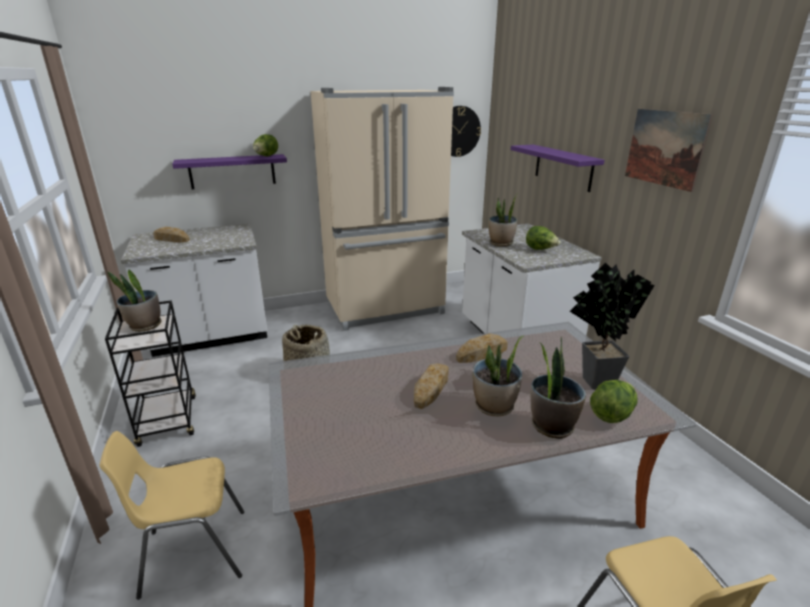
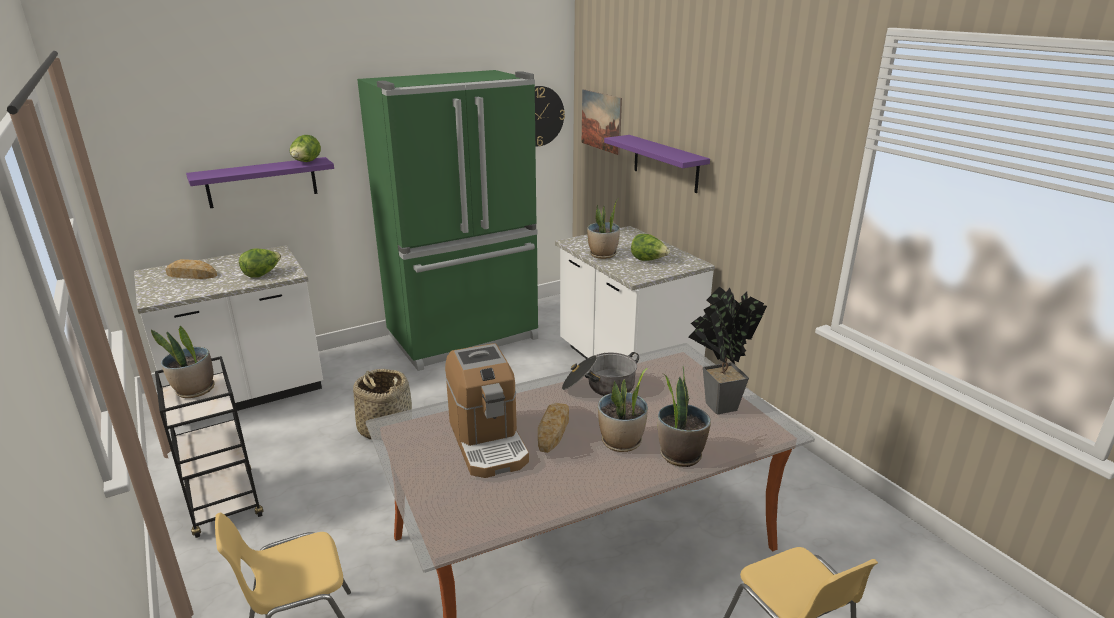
camera: 10 degrees left, 0 degrees up
beige fridge [311,87,454,331] -> green fridge [357,70,538,371]
bread [456,333,508,363] -> cooking pot [562,352,639,396]
lettuce [590,380,638,423] -> lettuce moved to [239,248,281,278]
picture [625,109,713,192] -> picture moved to [582,89,622,155]
none -> coffee machine [445,343,529,478]

